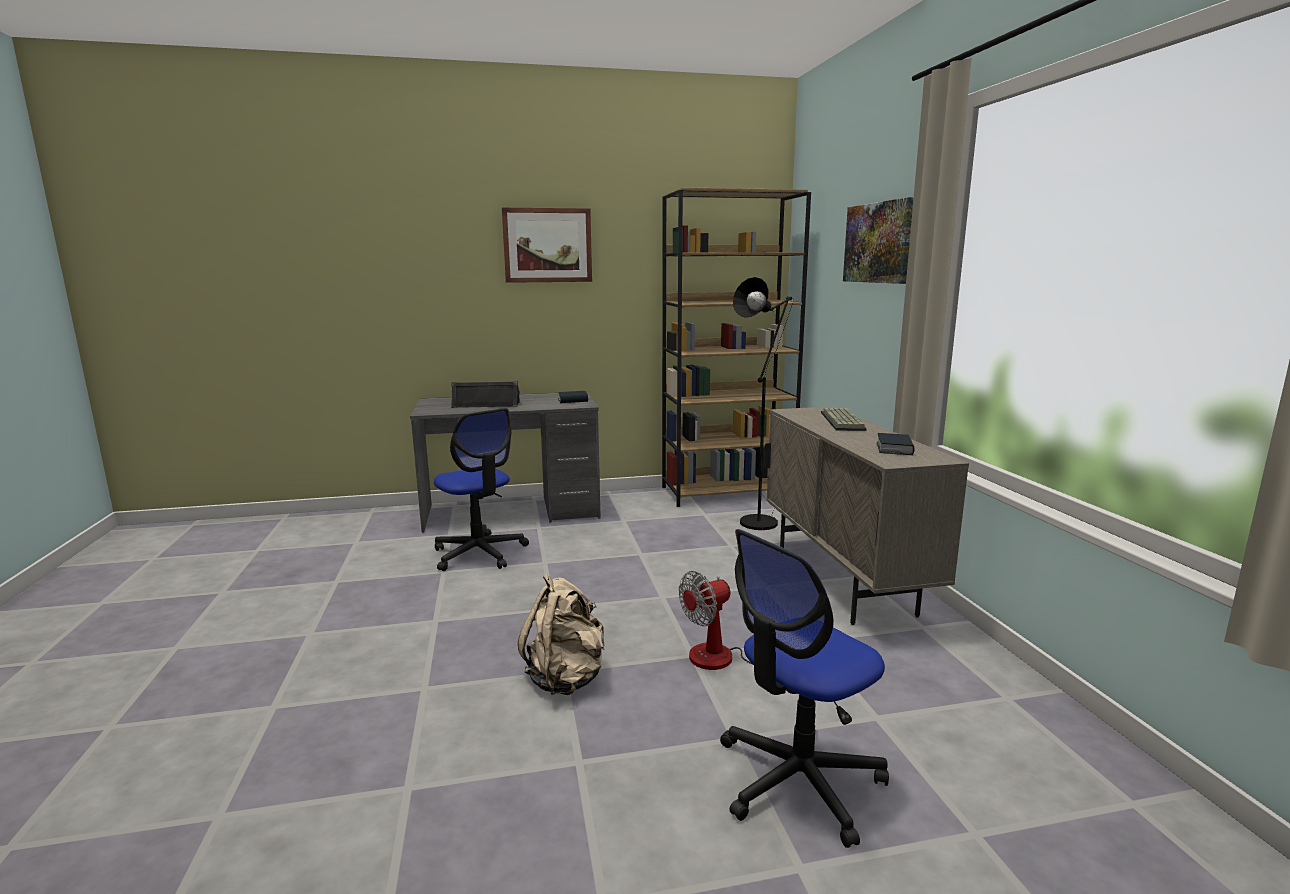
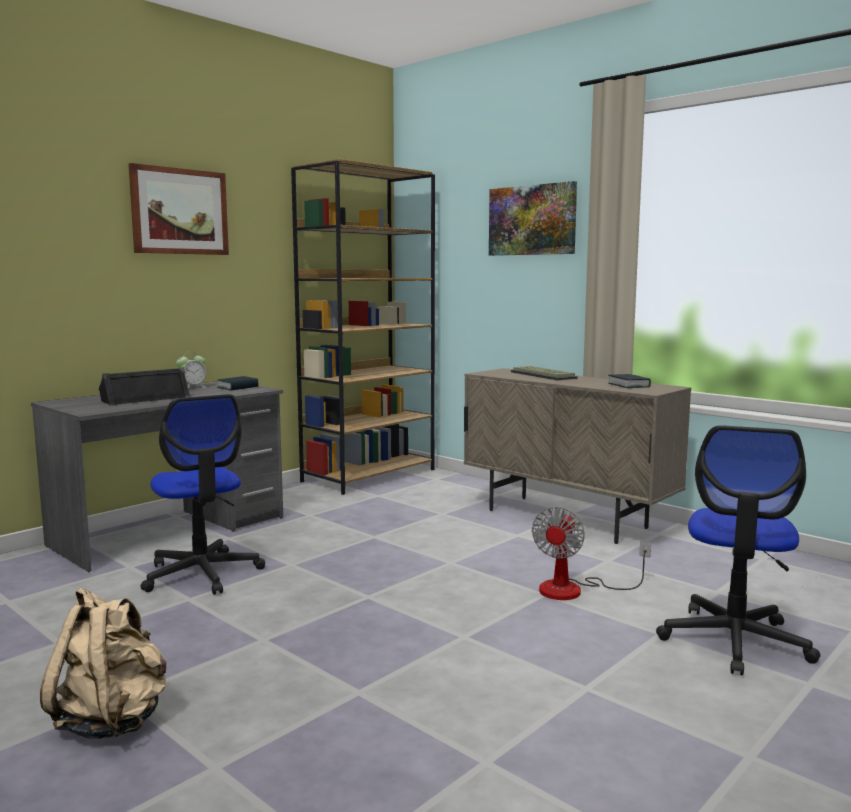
camera: 35 degrees left, 5 degrees down
office chair [434,408,529,571] -> office chair turned 45 degrees clockwise [140,394,265,595]
beige backpack [518,574,605,695] -> beige backpack moved to [40,588,166,739]
black floor lamp [733,277,794,530] -> none
none -> alarm clock [176,352,207,389]

